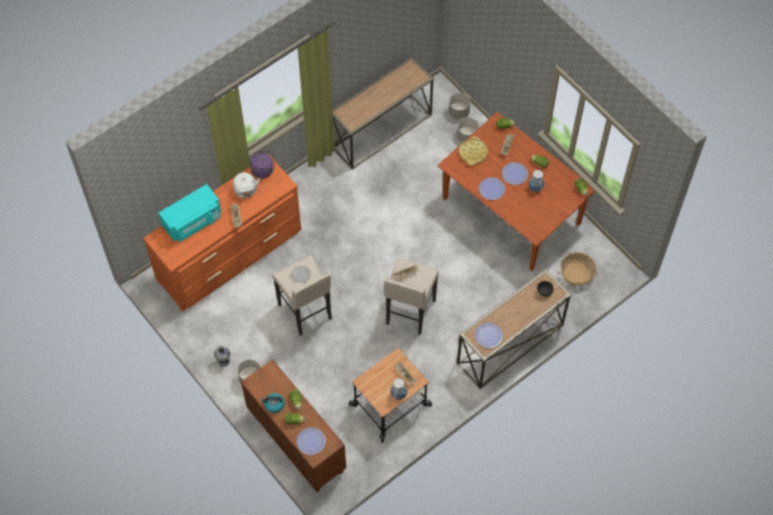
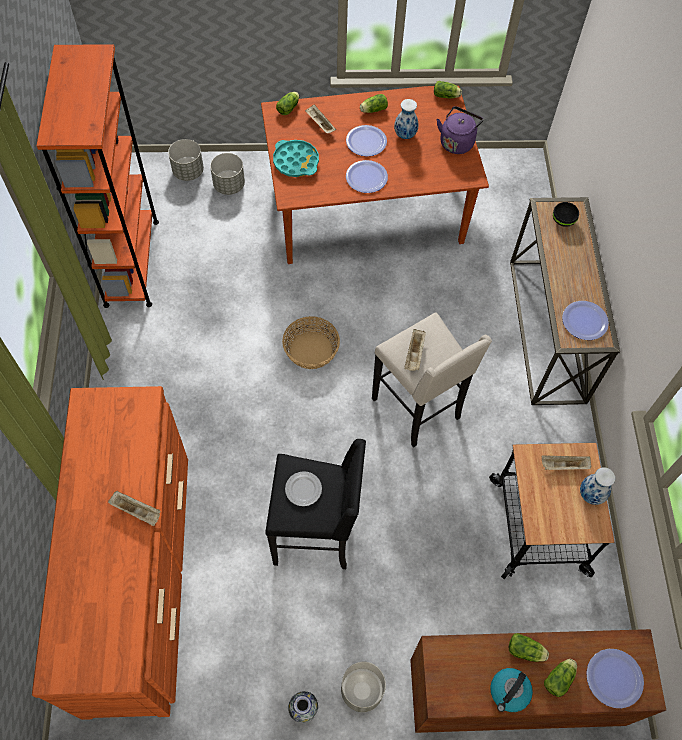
camera: 55 degrees left, 0 degrees up
turquoise microwave [159,184,221,242] -> none
white kettle [233,172,260,198] -> none
purple kettle [250,150,275,179] -> purple kettle moved to [437,106,483,154]
beige stool [273,255,332,336] -> black stool [265,439,366,569]
console table [333,57,434,169] -> orange bookcase [37,44,159,308]
yellow tray [459,136,488,165] -> turquoise tray [273,140,319,177]
basket [560,252,597,286] -> basket moved to [282,316,340,369]

